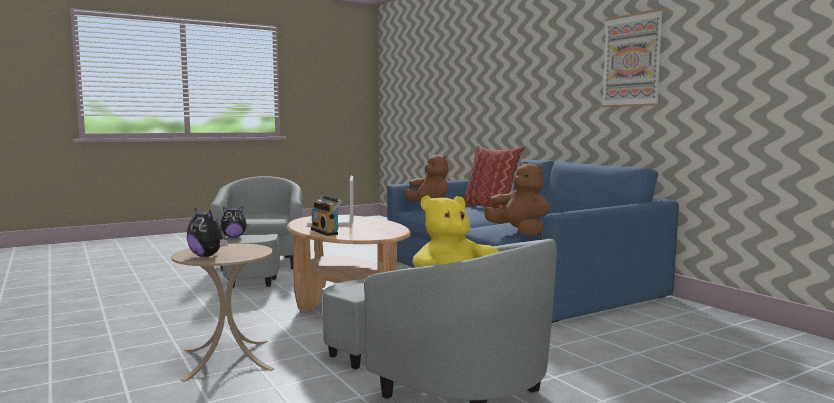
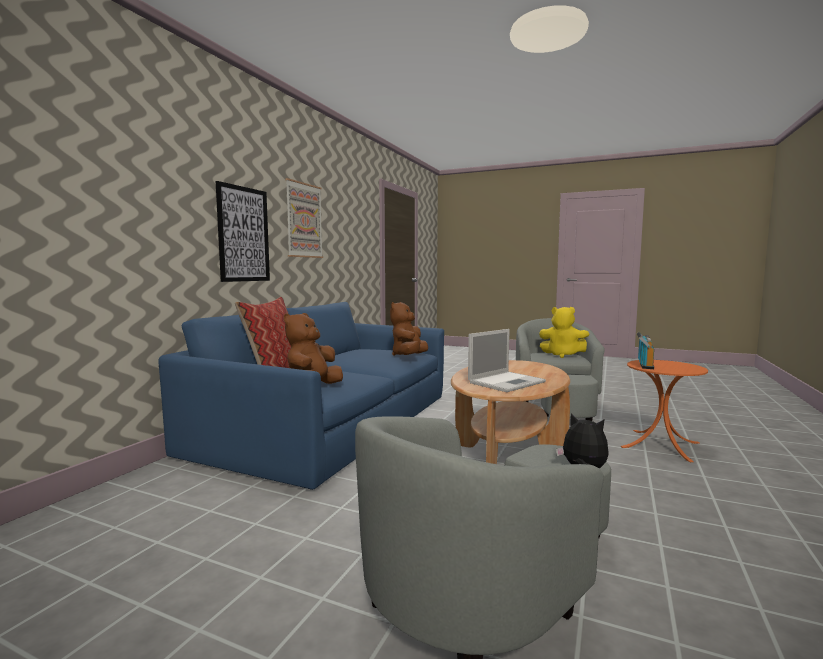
camera: 125 degrees left, 0 degrees up
beige side table [172,244,275,382] -> orange side table [621,360,708,462]
plush toy [187,208,228,257] -> none
radio [311,195,342,236] -> radio moved to [637,332,654,369]
none -> picture [216,181,270,282]

